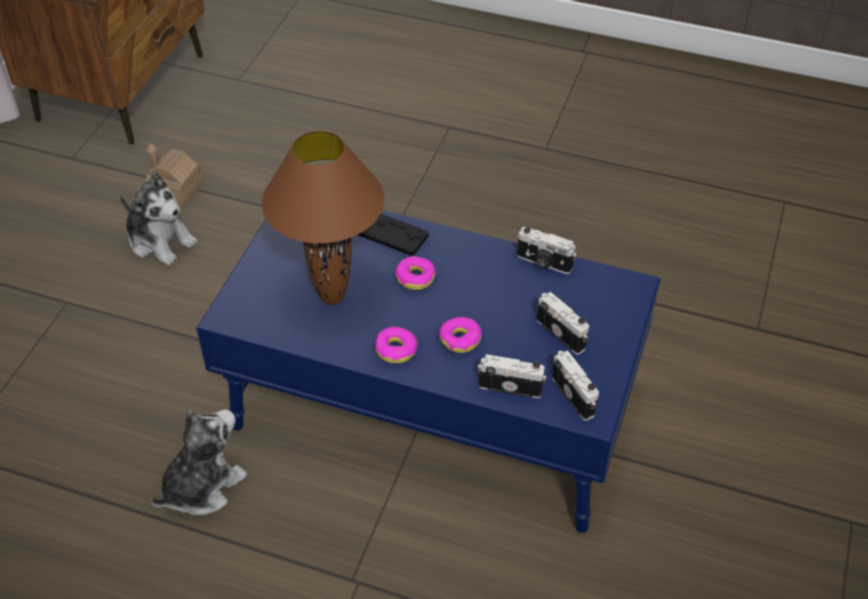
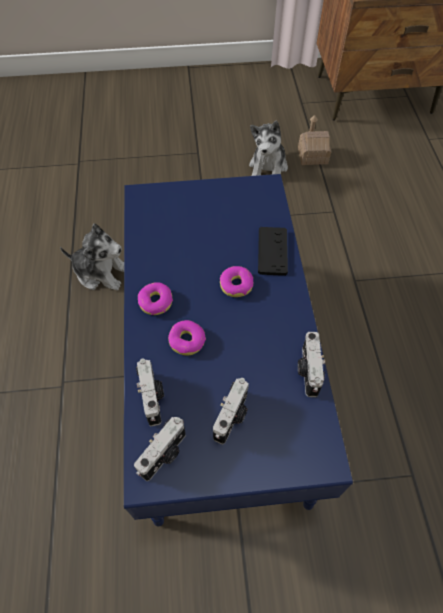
camera: 65 degrees right, 10 degrees up
brown table lamp [261,131,385,305] -> none

